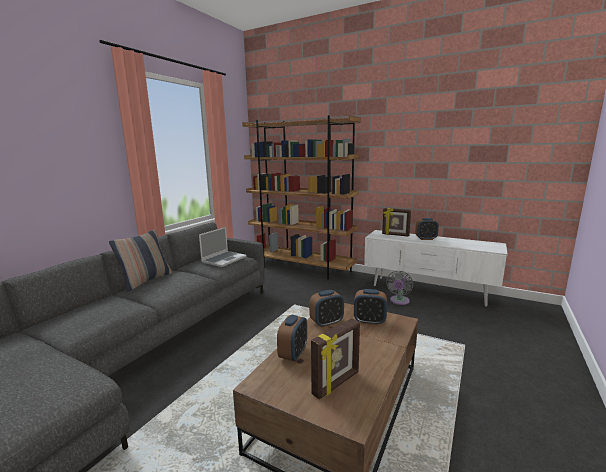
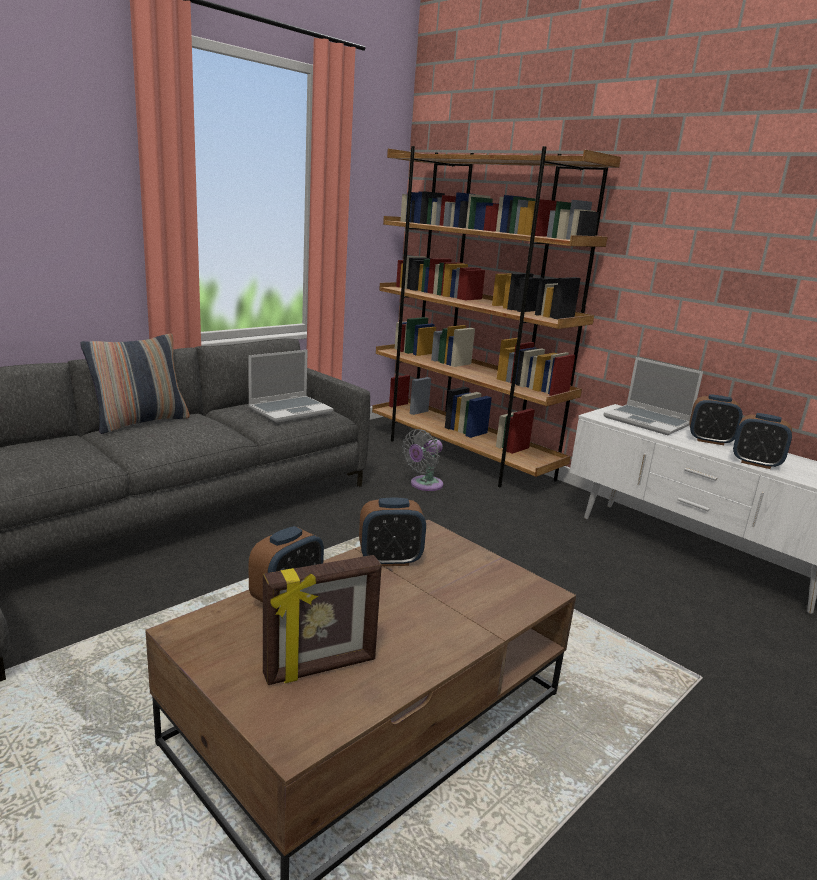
camera: 15 degrees right, 5 degrees up
alarm clock [354,289,387,325] -> alarm clock moved to [733,413,792,469]
picture frame [382,208,411,237] -> laptop [604,357,703,435]
grey fan [386,271,413,305] -> grey fan moved to [402,429,443,491]

